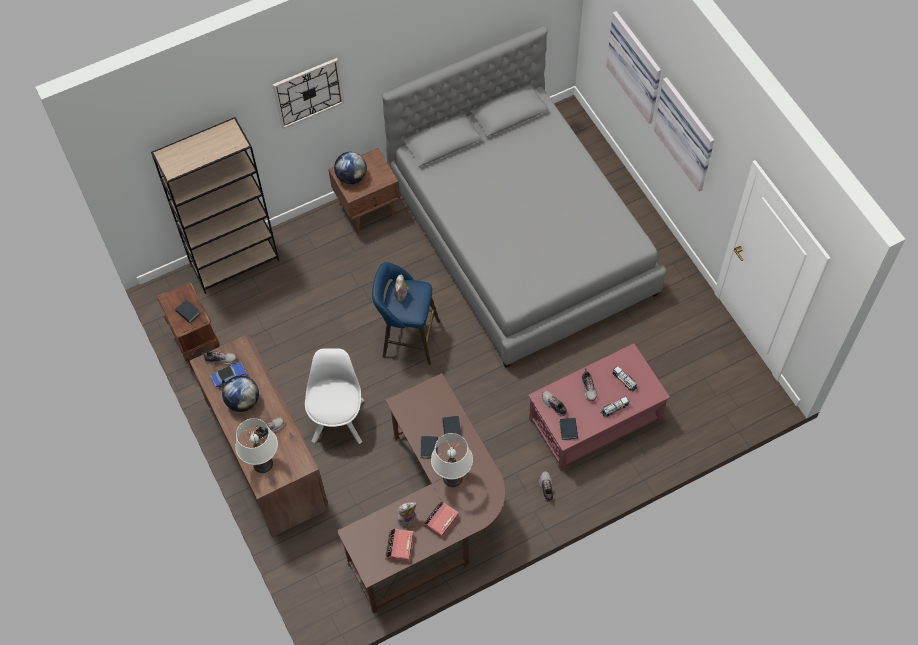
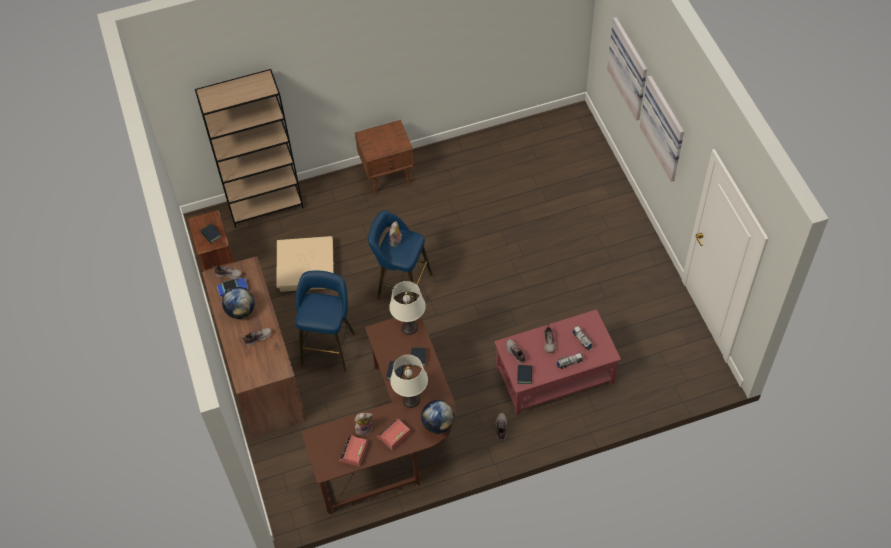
camera: 10 degrees right, 5 degrees down
white table lamp [235,418,278,473] -> white table lamp moved to [389,281,426,335]
wall clock [273,58,344,129] -> none
white chair [305,348,364,444] -> blue stool [295,271,356,372]
globe [334,152,367,184] -> globe moved to [421,400,455,434]
grey bed [382,25,666,368] -> none
none -> beige storage box [276,236,334,292]

